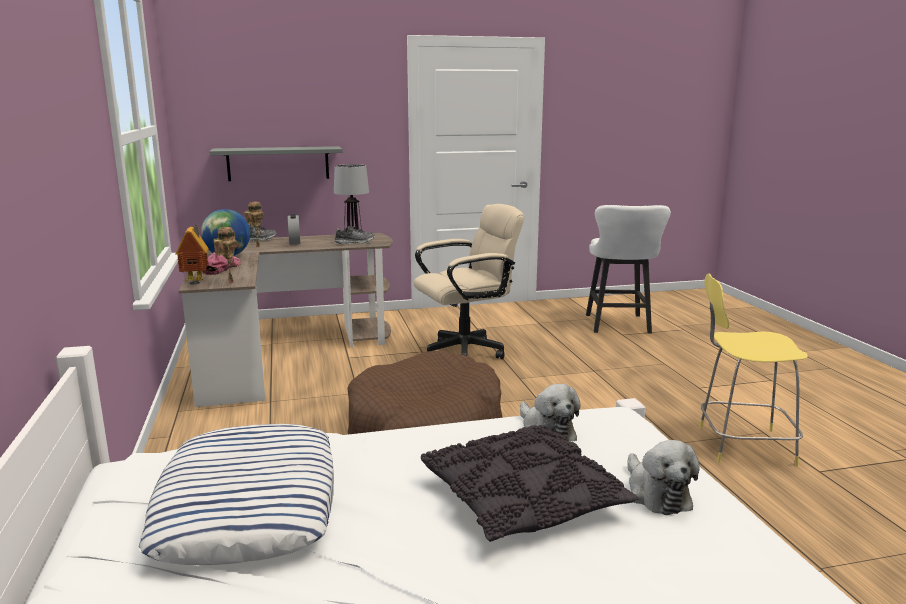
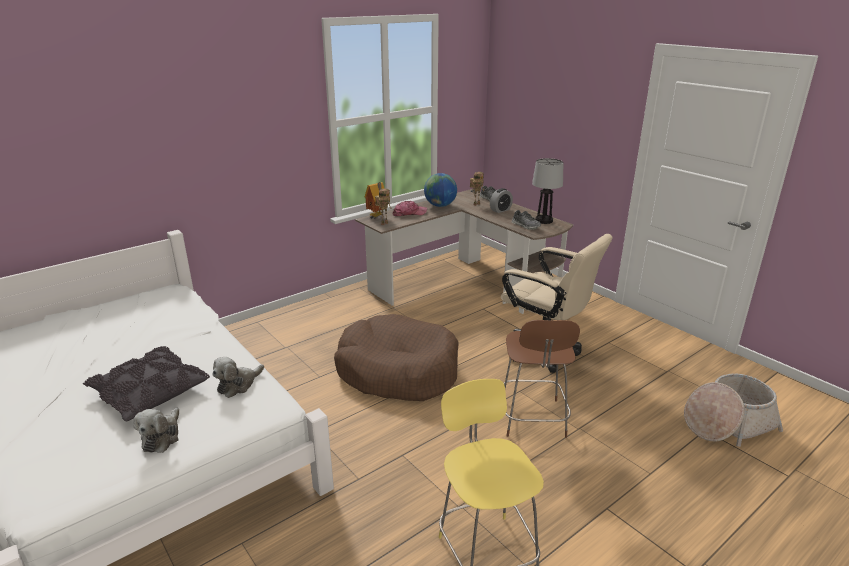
camera: 65 degrees right, 10 degrees up
pillow [139,424,334,565] -> none
grey shelf [209,146,343,181] -> none
white stool [586,205,671,334] -> basket [684,374,783,447]
plush toy [628,440,700,515] -> plush toy turned 45 degrees counterclockwise [133,408,179,453]
none -> brown stool [504,320,580,438]

